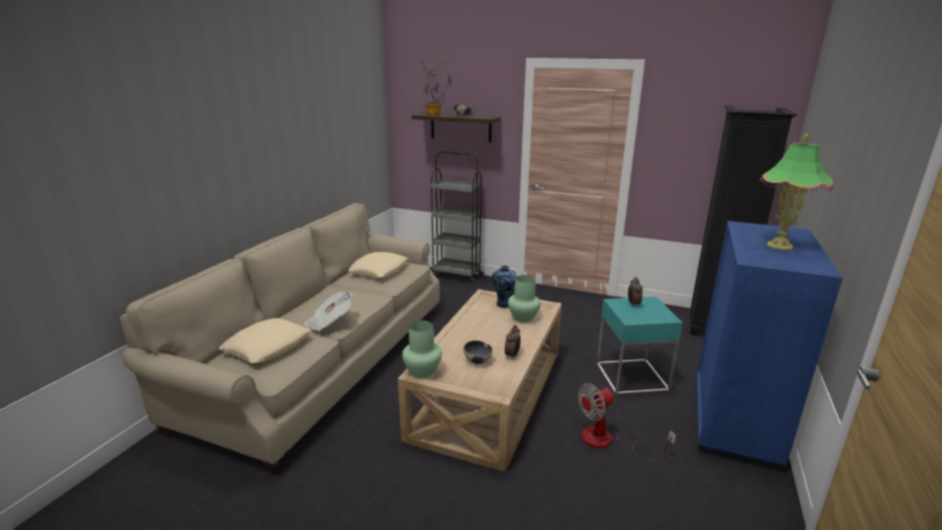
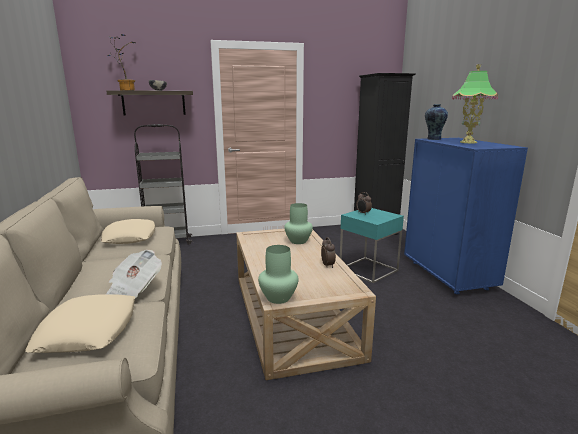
camera: 35 degrees left, 5 degrees down
bowl [463,340,493,364] -> none
vase [492,266,517,308] -> vase moved to [425,104,448,140]
fan [578,383,676,461] -> none

